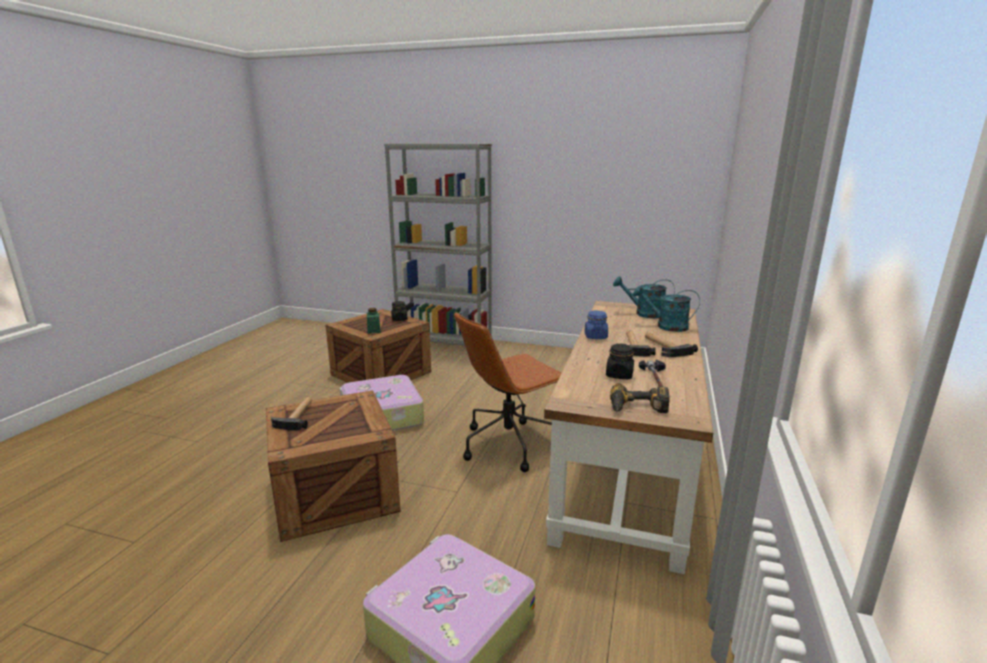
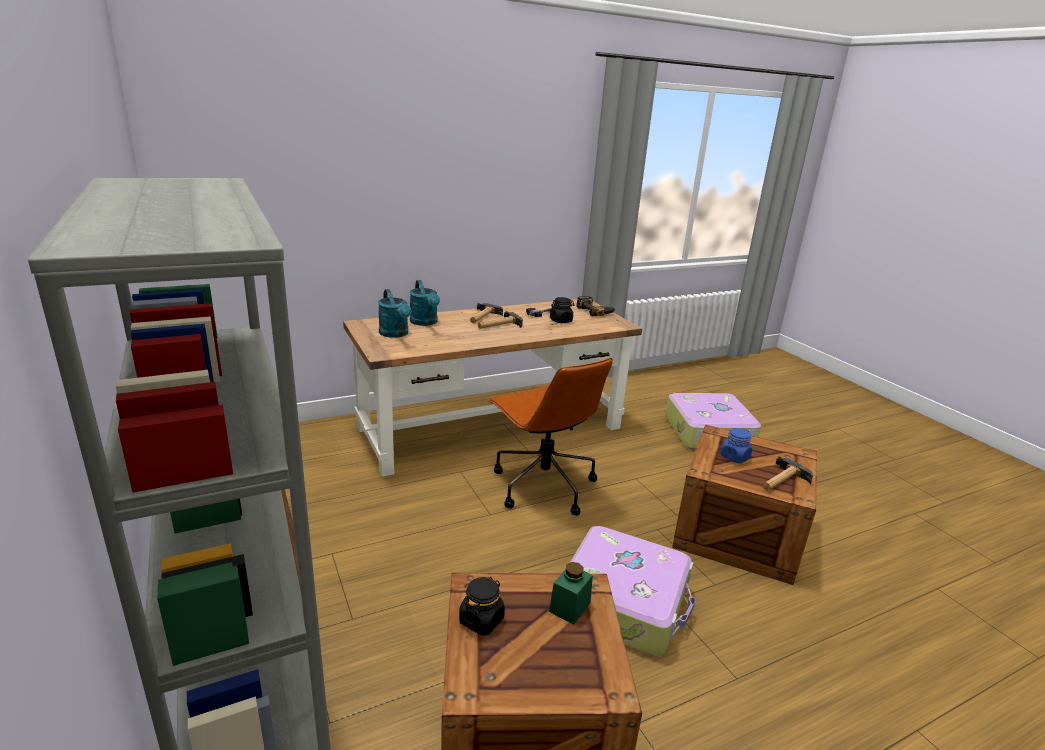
camera: 135 degrees left, 5 degrees up
brown office chair [454,312,562,472] -> brown office chair turned 45 degrees clockwise [488,358,613,516]
blue jar [584,311,608,339] -> blue jar moved to [720,428,752,464]

